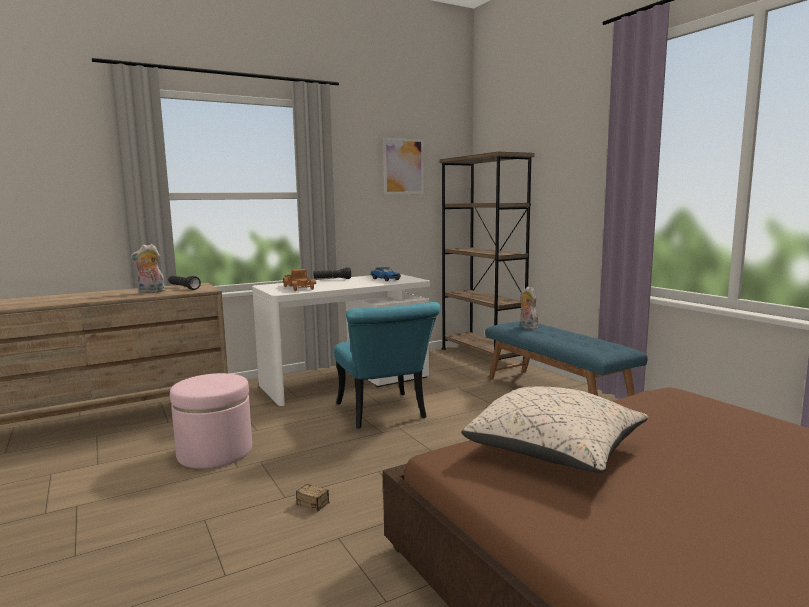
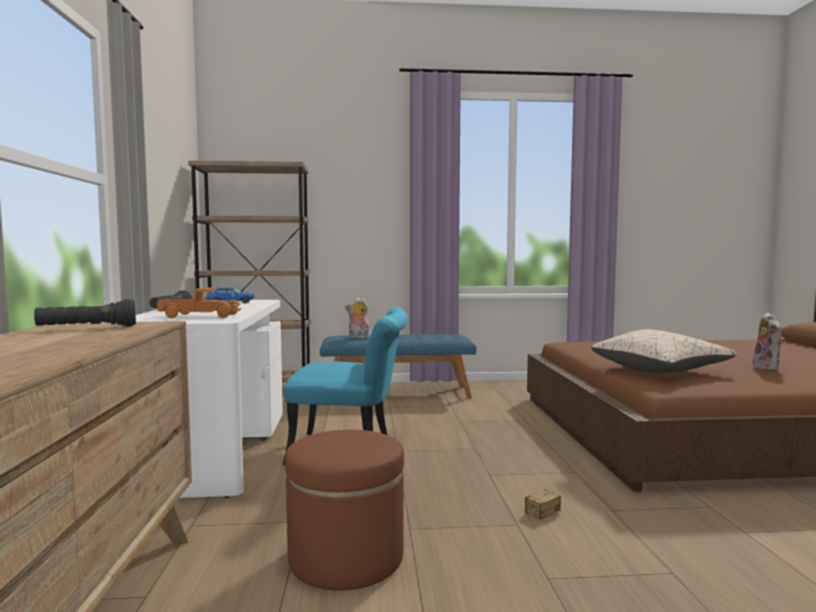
camera: 65 degrees left, 5 degrees down
plush toy [130,244,165,293] -> plush toy moved to [752,312,783,371]
pink ottoman [170,373,252,469] -> brown ottoman [285,430,404,591]
picture [383,138,424,194] -> none

